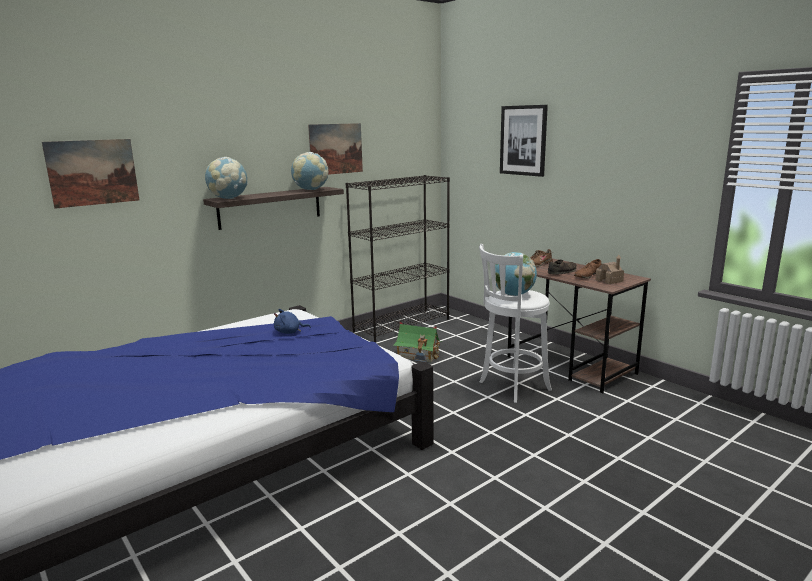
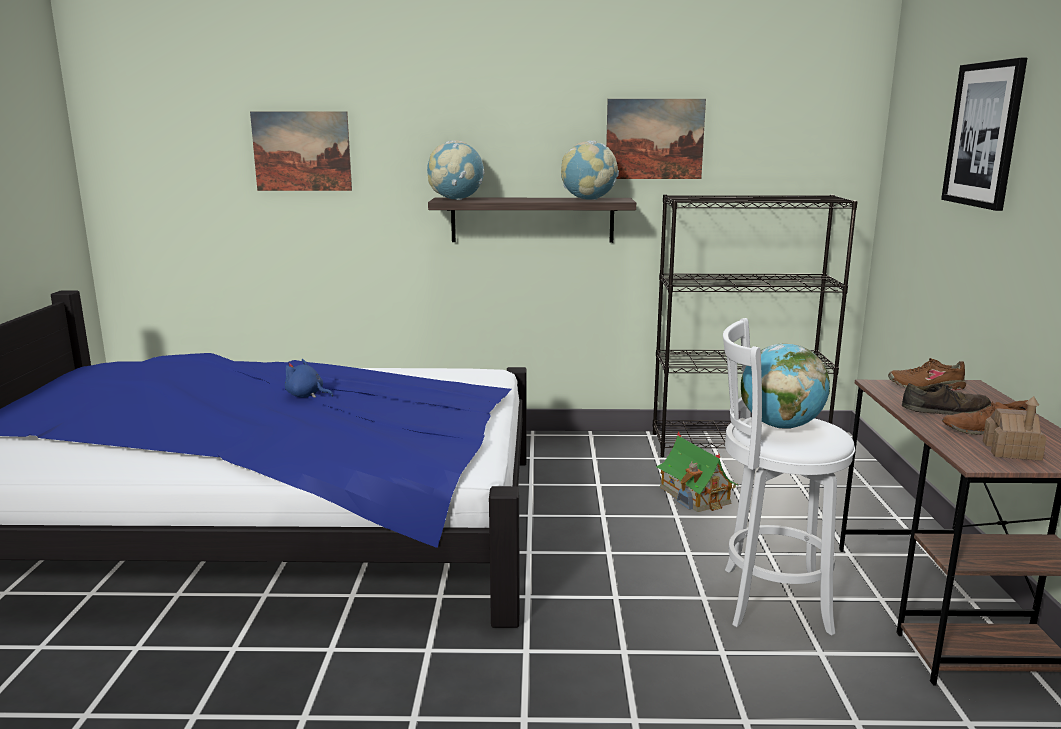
camera: 40 degrees right, 0 degrees up
blue plush toy [274,309,311,334] -> blue plush toy moved to [285,359,333,398]

